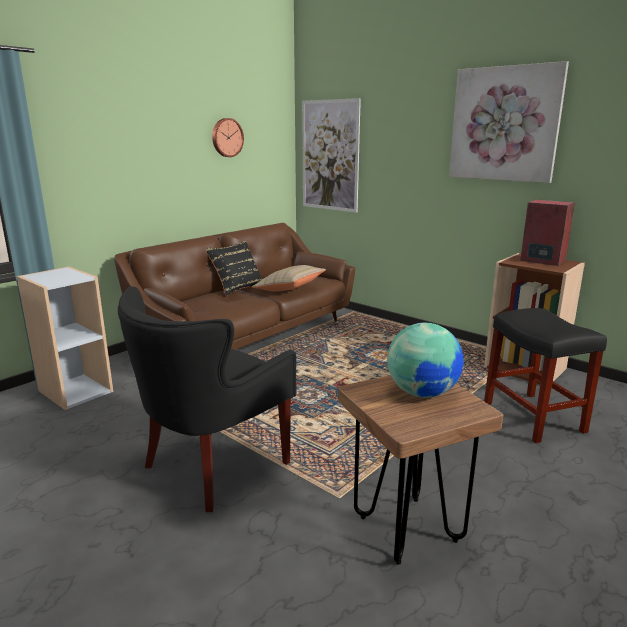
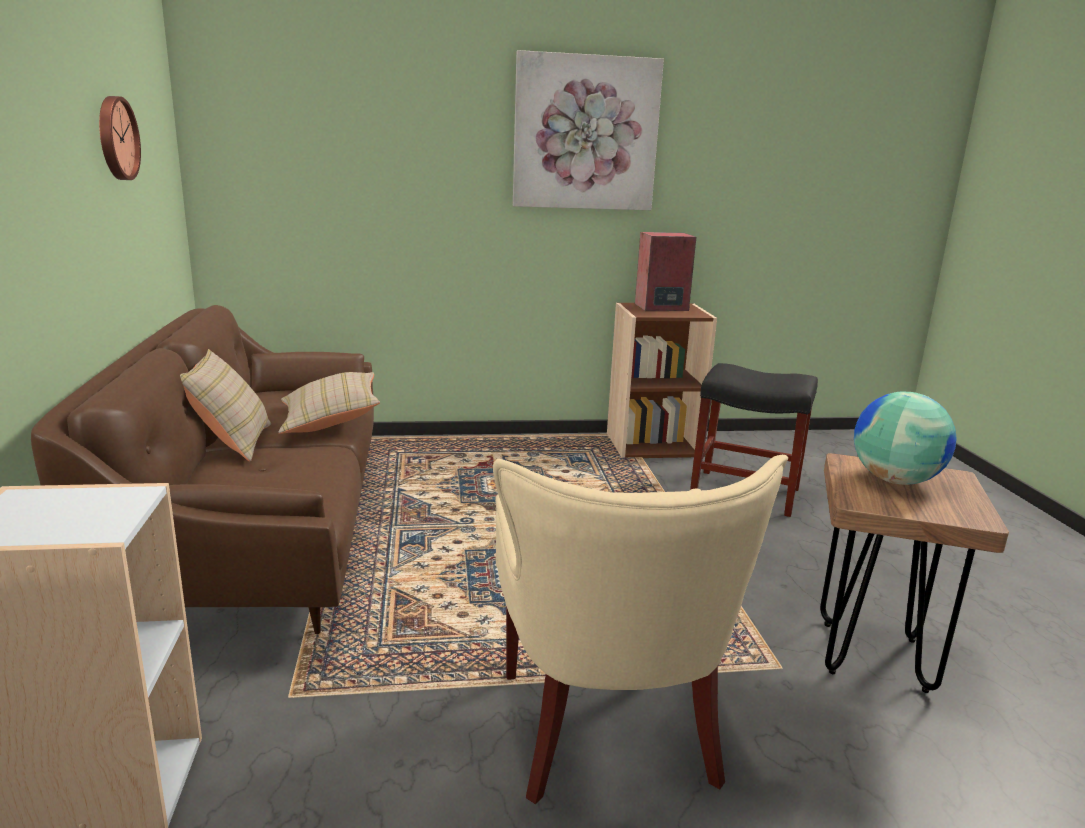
camera: 50 degrees left, 0 degrees up
black armchair [118,286,297,512] -> beige armchair [493,455,788,804]
black pillow [206,241,262,296] -> beige pillow [180,349,271,461]
picture [302,98,361,213] -> none

